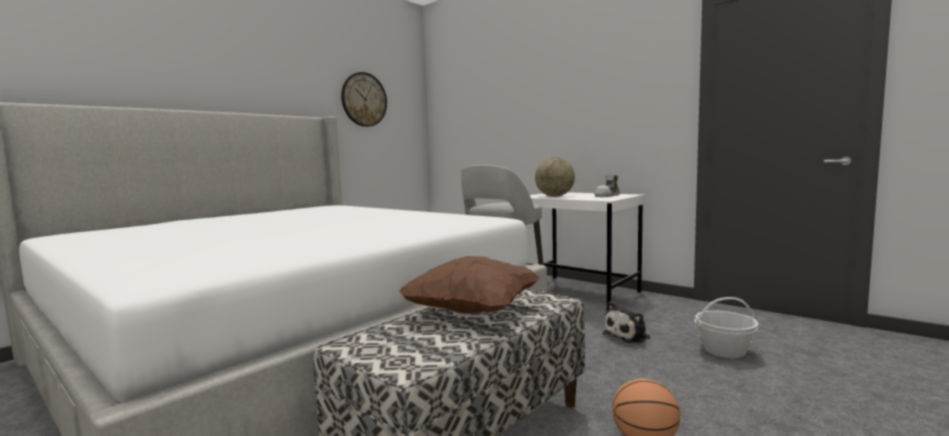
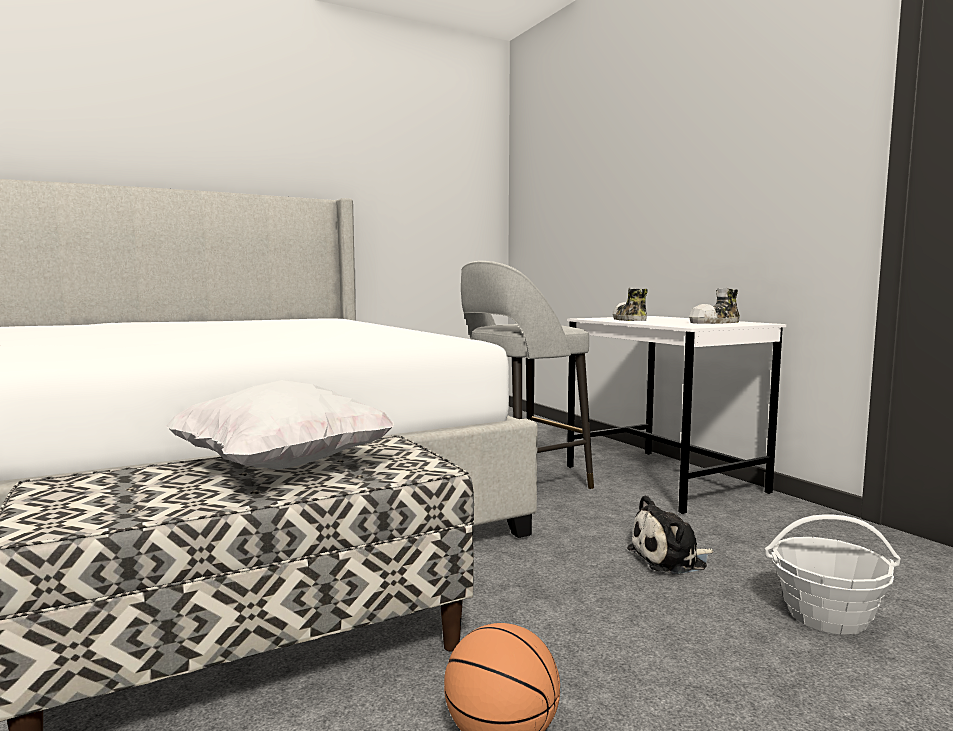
camera: 20 degrees right, 0 degrees up
wall clock [341,72,387,127] -> none
brown pillow [399,256,540,313] -> white pillow [165,380,394,470]
globe [535,157,575,197] -> shoe [613,287,648,321]

